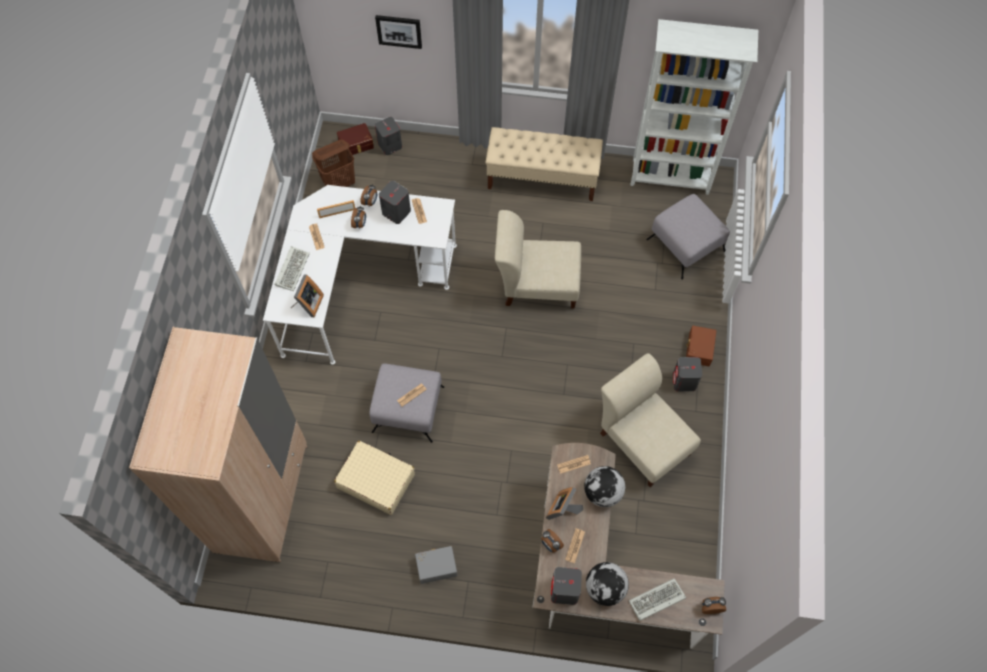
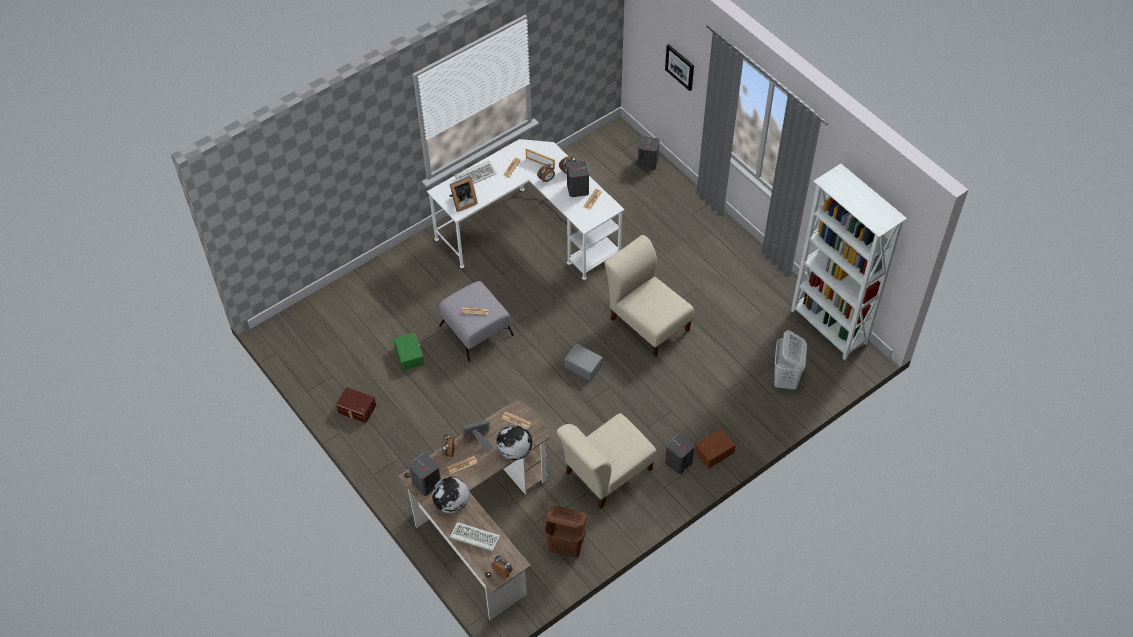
camera: 45 degrees right, 10 degrees down
beige wardrobe [129,327,308,563] -> none
brown laundry basket [312,140,355,187] -> brown laundry basket moved to [544,506,588,558]
beige suitcase [334,441,415,515] -> green storage box [393,333,424,371]
brown storage box [337,123,374,155] -> brown storage box moved to [336,387,376,423]
grey storage box [415,546,457,584] -> grey storage box moved to [564,344,603,381]
beige bench [486,127,603,201] -> none
beige chair [600,353,701,487] -> beige chair turned 135 degrees counterclockwise [557,413,657,509]
grey ottoman [646,194,730,280] -> white laundry basket [774,330,807,391]

